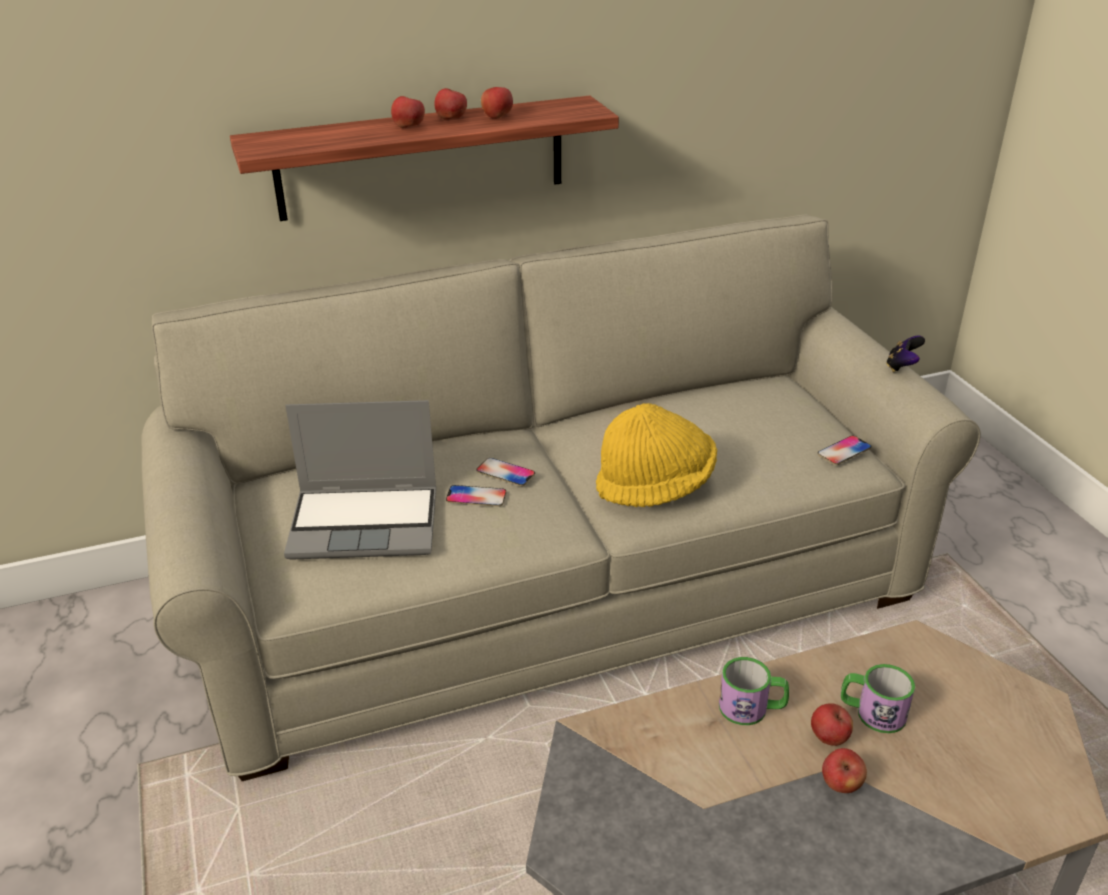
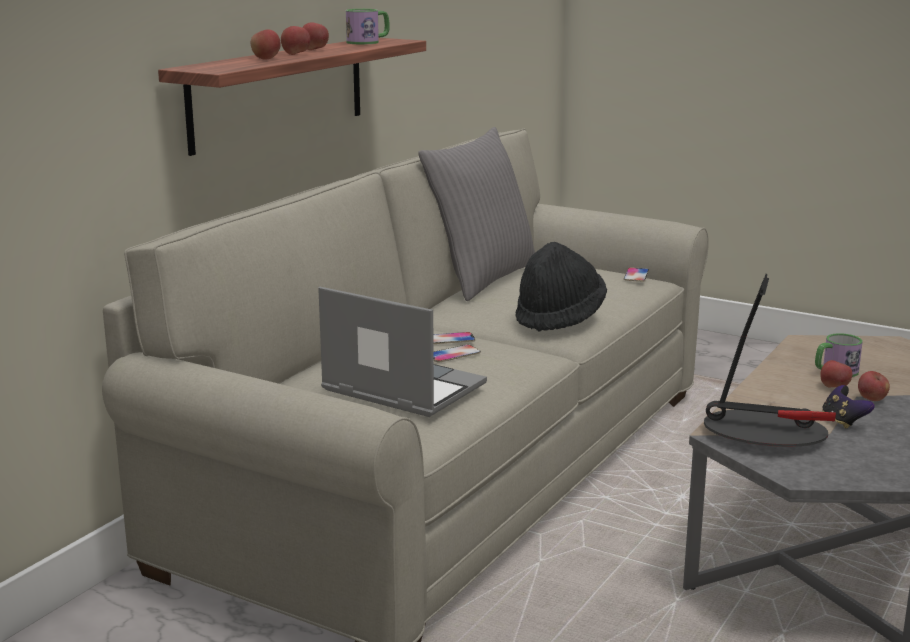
camera: 40 degrees left, 15 degrees down
laptop [284,400,436,560] -> laptop turned 105 degrees counterclockwise [318,287,487,417]
apple [481,87,513,119] -> apple moved to [251,29,281,60]
yellow hat [596,403,717,507] -> black hat [515,242,607,332]
mug [719,657,789,725] -> mug moved to [346,9,390,44]
game controller [886,335,925,372] -> game controller moved to [822,385,875,429]
none -> grey pillow [418,127,535,301]
none -> table lamp [704,274,836,447]

